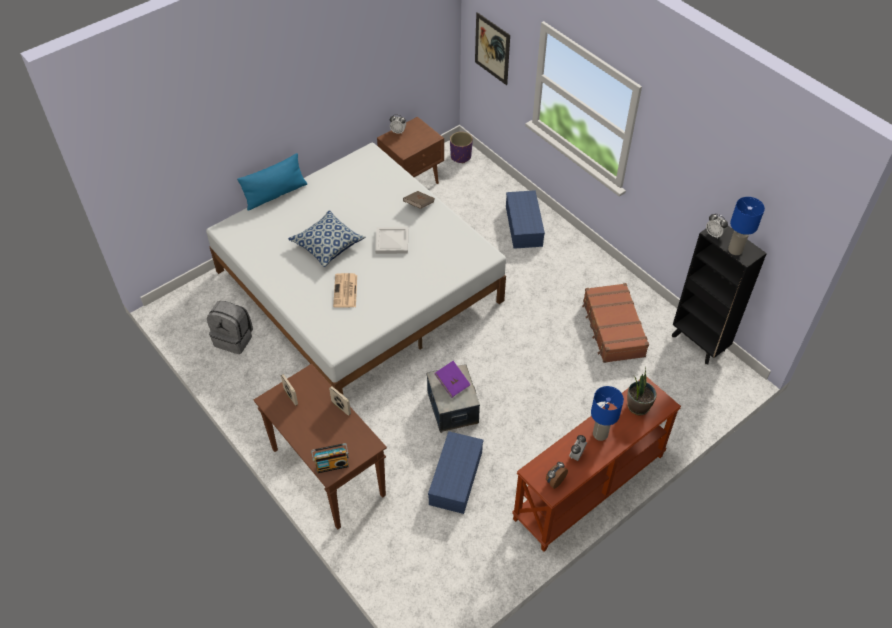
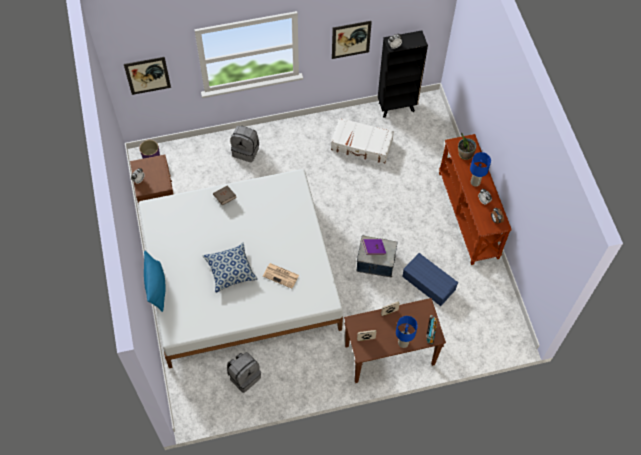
camera: 65 degrees left, 10 degrees up
white tray [375,227,408,254] -> none
blue storage box [506,190,545,249] -> grey backpack [230,126,259,162]
brown suitcase [582,283,649,363] -> white suitcase [331,118,394,163]
blue table lamp [728,197,765,255] -> blue table lamp moved to [396,316,418,348]
none -> picture [332,21,372,59]

